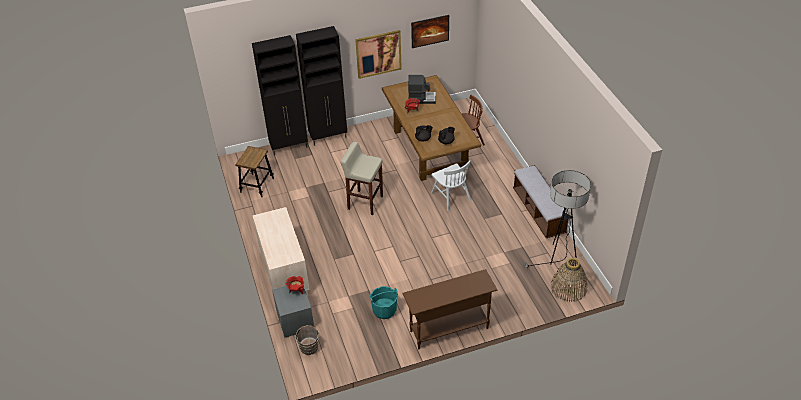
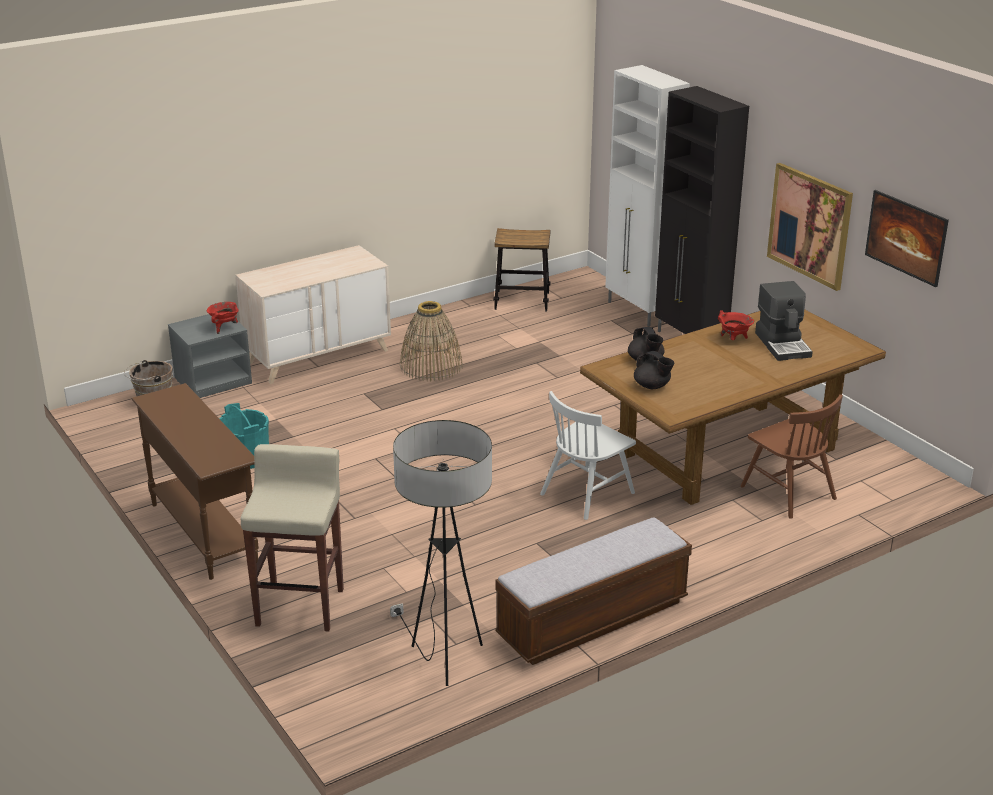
camera: 75 degrees right, 15 degrees down
black cabinet [252,35,308,156] -> white cabinet [605,65,690,326]
beige stool [340,142,383,215] -> beige stool moved to [241,444,344,632]
basket [551,258,587,302] -> basket moved to [400,301,463,381]

